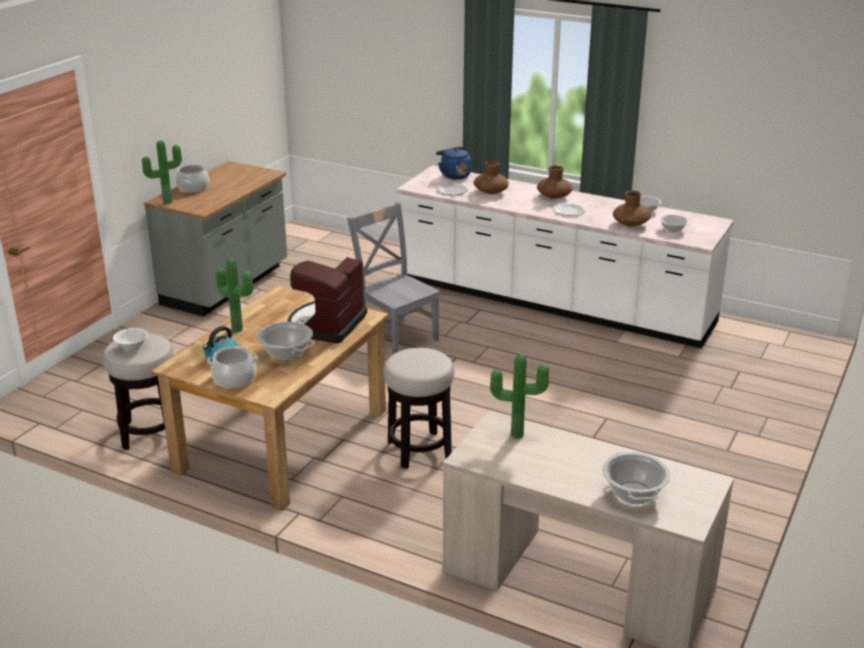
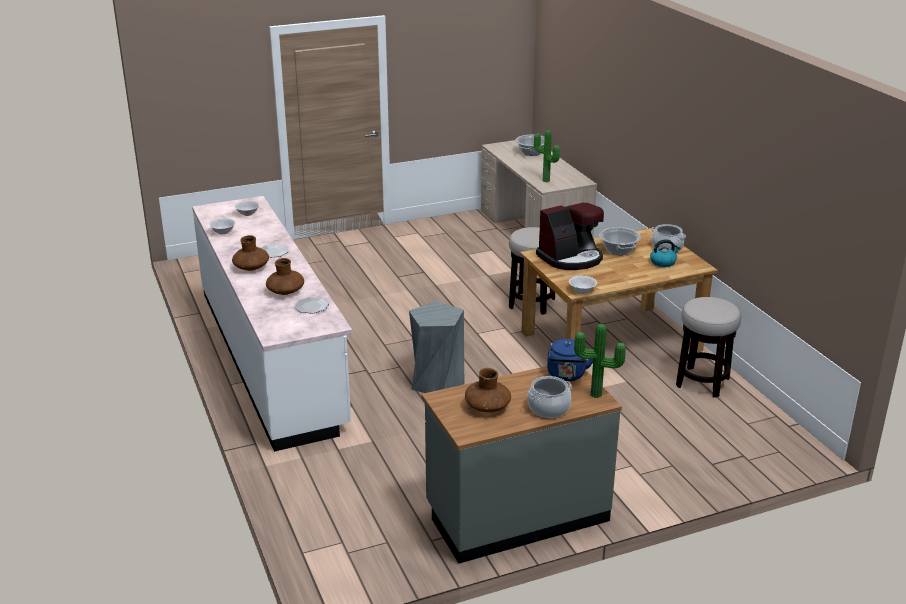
camera: 140 degrees left, 0 degrees up
white bowl [113,328,148,350] -> white bowl moved to [569,276,597,294]
potted plant [216,258,254,332] -> none
grey chair [347,202,440,354] -> grey stool [409,301,464,393]
blue kettle [436,147,471,180] -> blue kettle moved to [547,339,593,381]
brown vase [613,190,651,227] -> brown vase moved to [465,368,511,412]

